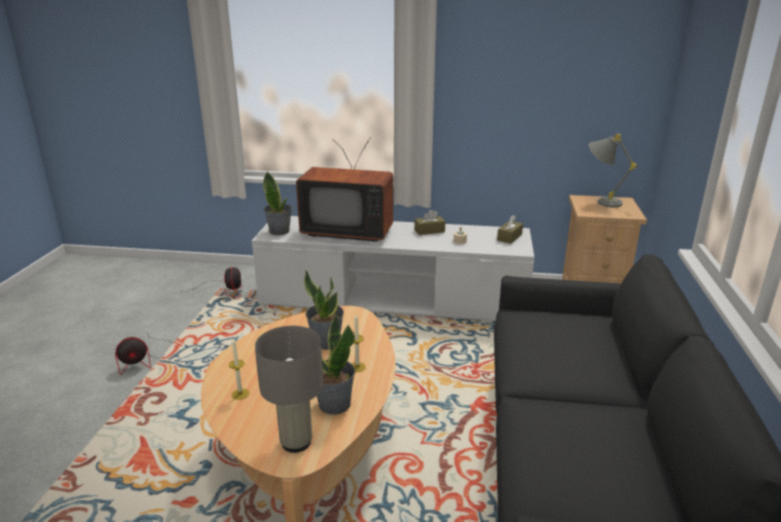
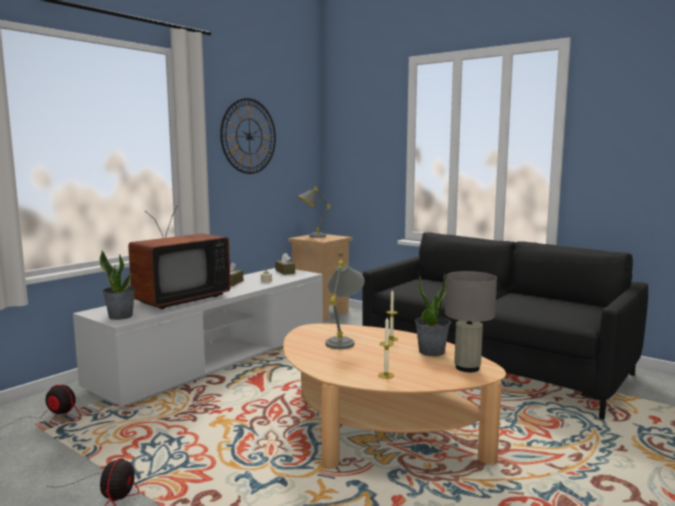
camera: 60 degrees left, 15 degrees down
potted plant [304,270,344,350] -> grey table lamp [325,261,364,349]
none -> wall clock [220,98,276,174]

